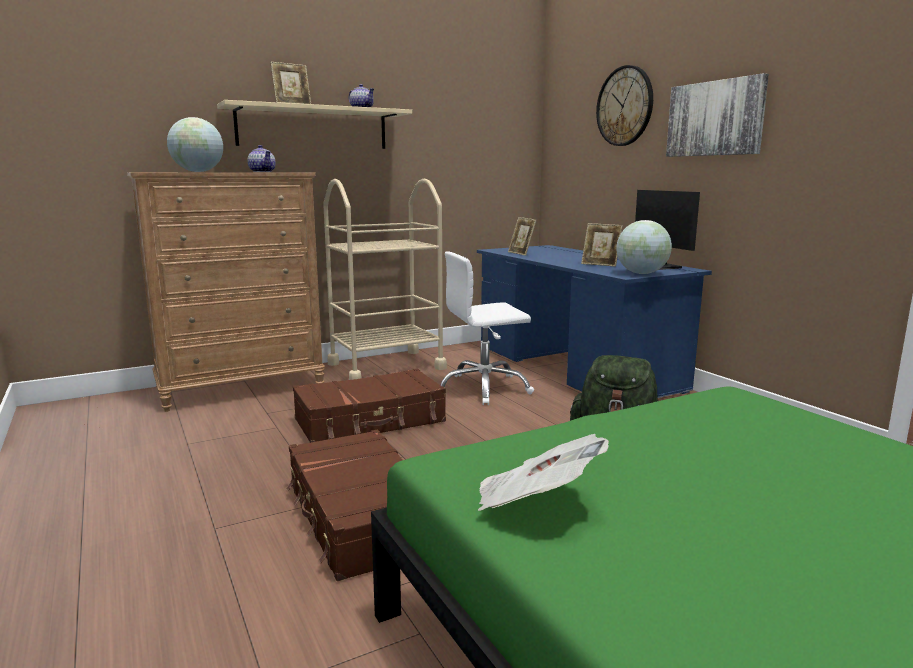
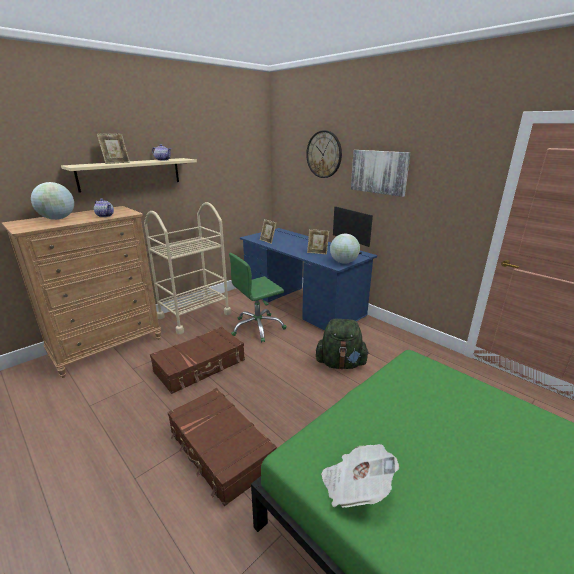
camera: 15 degrees left, 10 degrees up
white office chair [440,251,534,405] -> green office chair [229,253,286,342]

